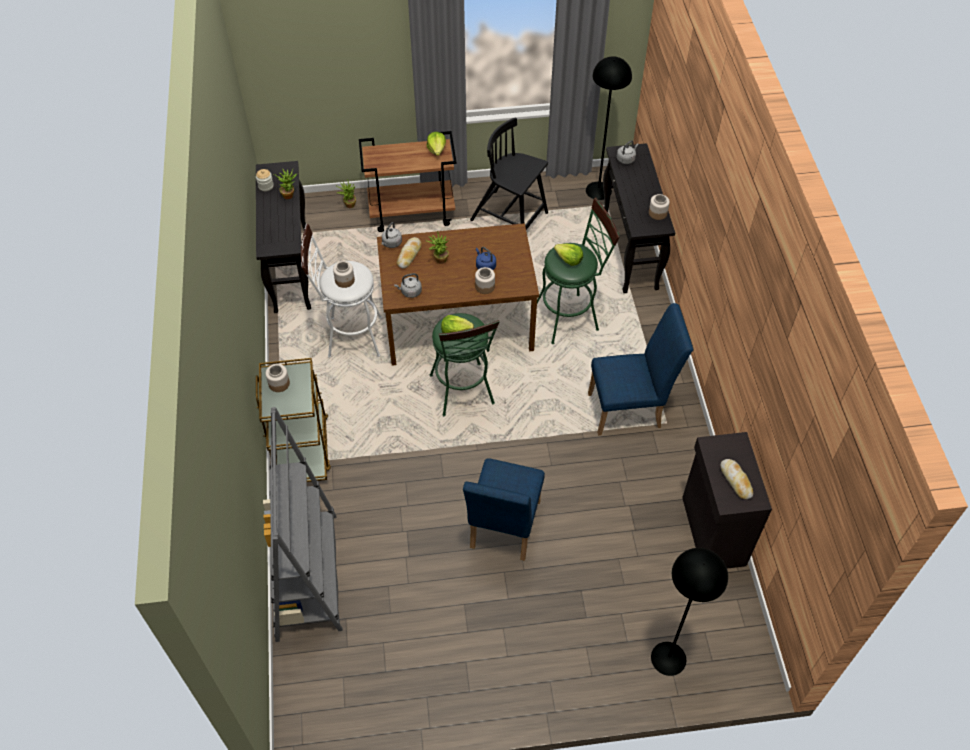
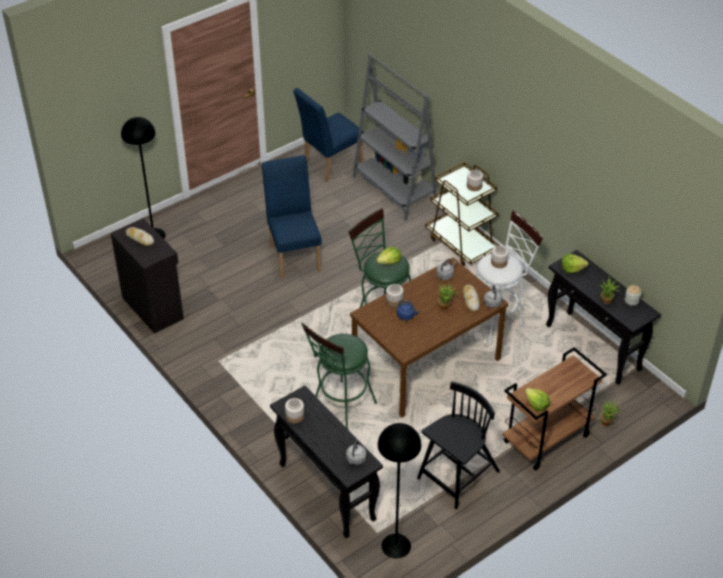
camera: 150 degrees right, 10 degrees down
black chair [470,117,548,230] -> black chair turned 45 degrees counterclockwise [417,381,500,509]
lettuce [554,244,583,266] -> lettuce moved to [562,254,589,273]
blue chair [588,303,693,436] -> blue chair moved to [293,88,364,182]

